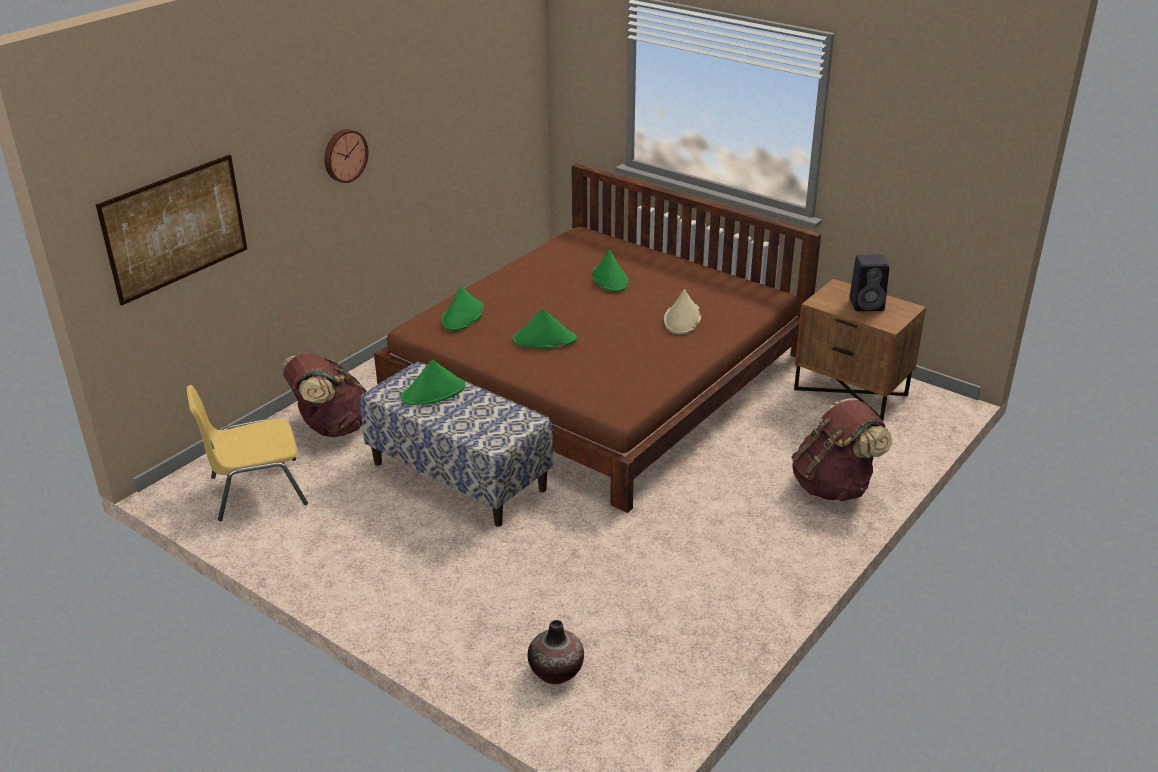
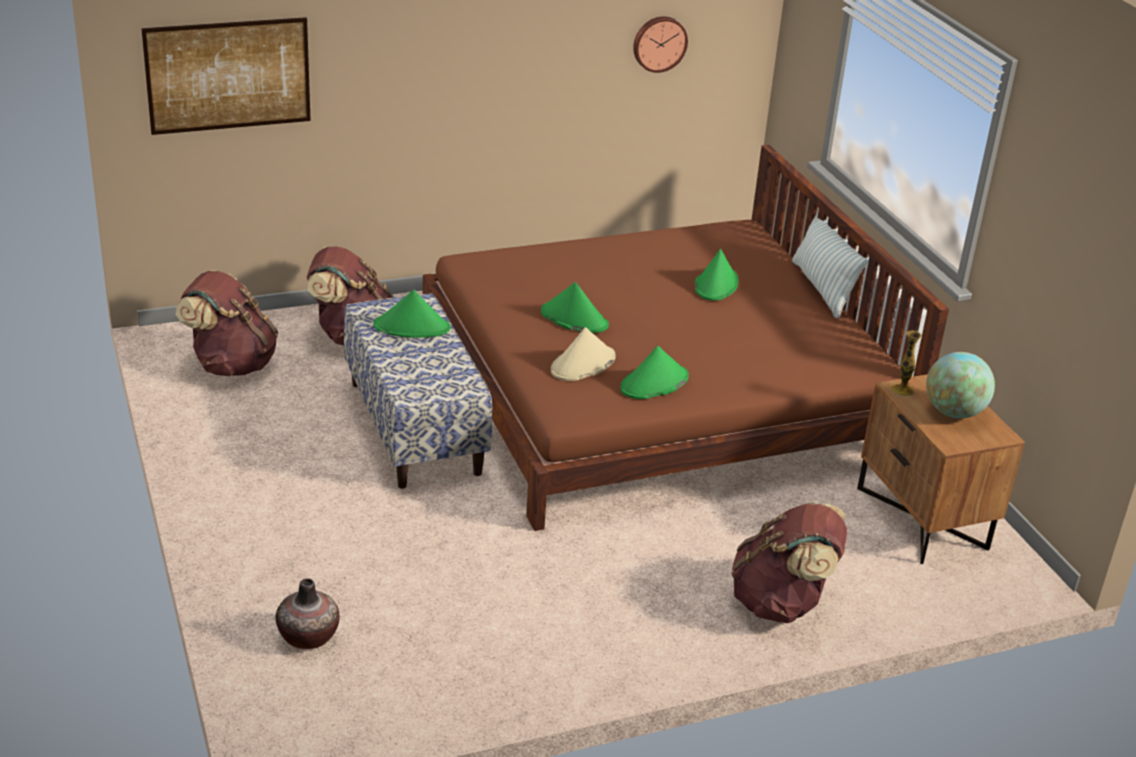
camera: 30 degrees right, 0 degrees up
yellow chair [187,385,308,521] -> brown backpack [176,270,278,376]
wall clock [324,129,368,183] -> wall clock moved to [633,16,688,73]
green hat [441,286,484,331] -> green hat moved to [620,346,689,399]
beige hat [664,289,701,334] -> beige hat moved to [551,327,616,381]
black speaker [849,254,889,311] -> globe [926,352,995,418]
none -> pillow [792,208,868,319]
none -> vase [891,330,922,396]

